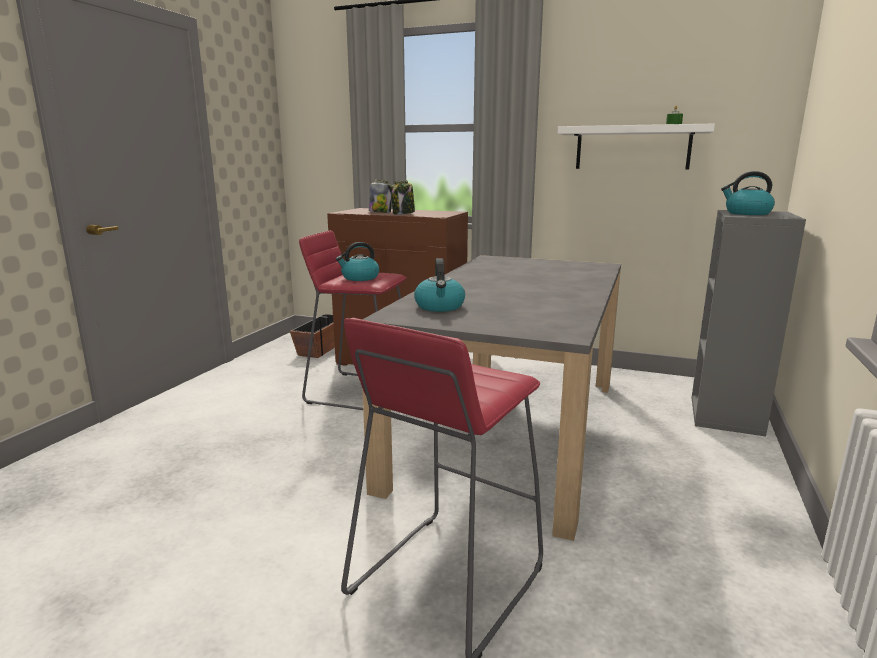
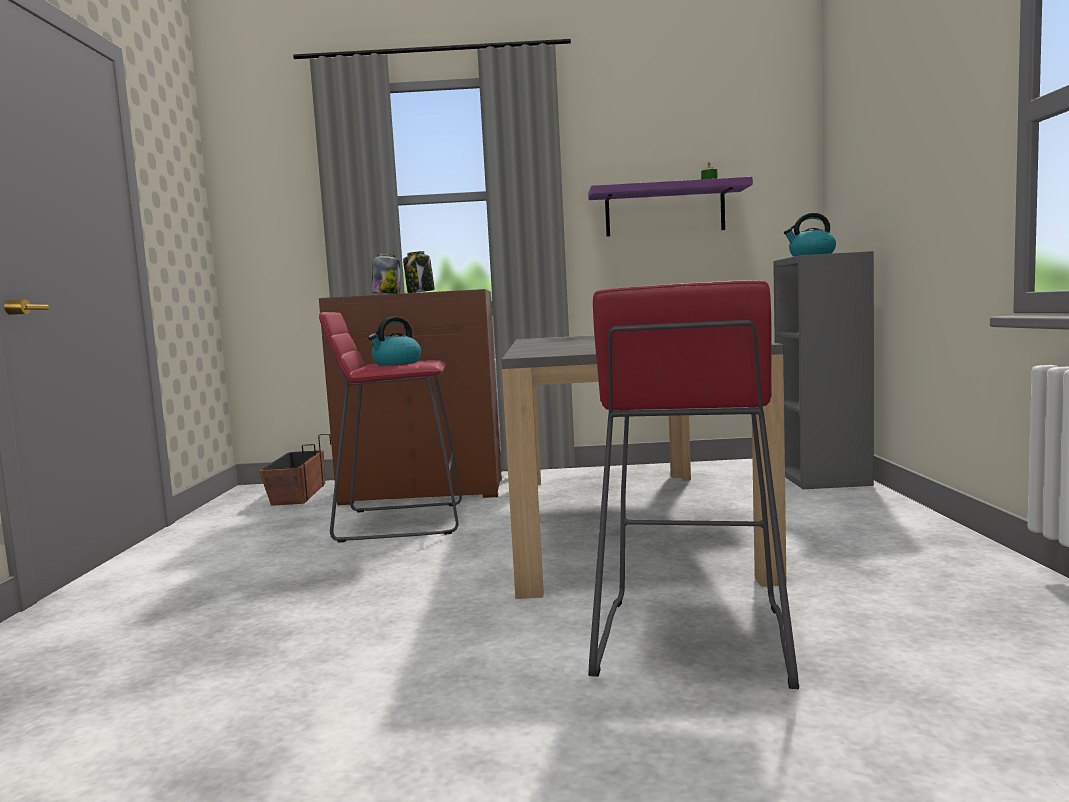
camera: 20 degrees left, 10 degrees down
kettle [414,258,465,312] -> none
white shelf [558,124,715,169] -> purple shelf [588,177,753,237]

